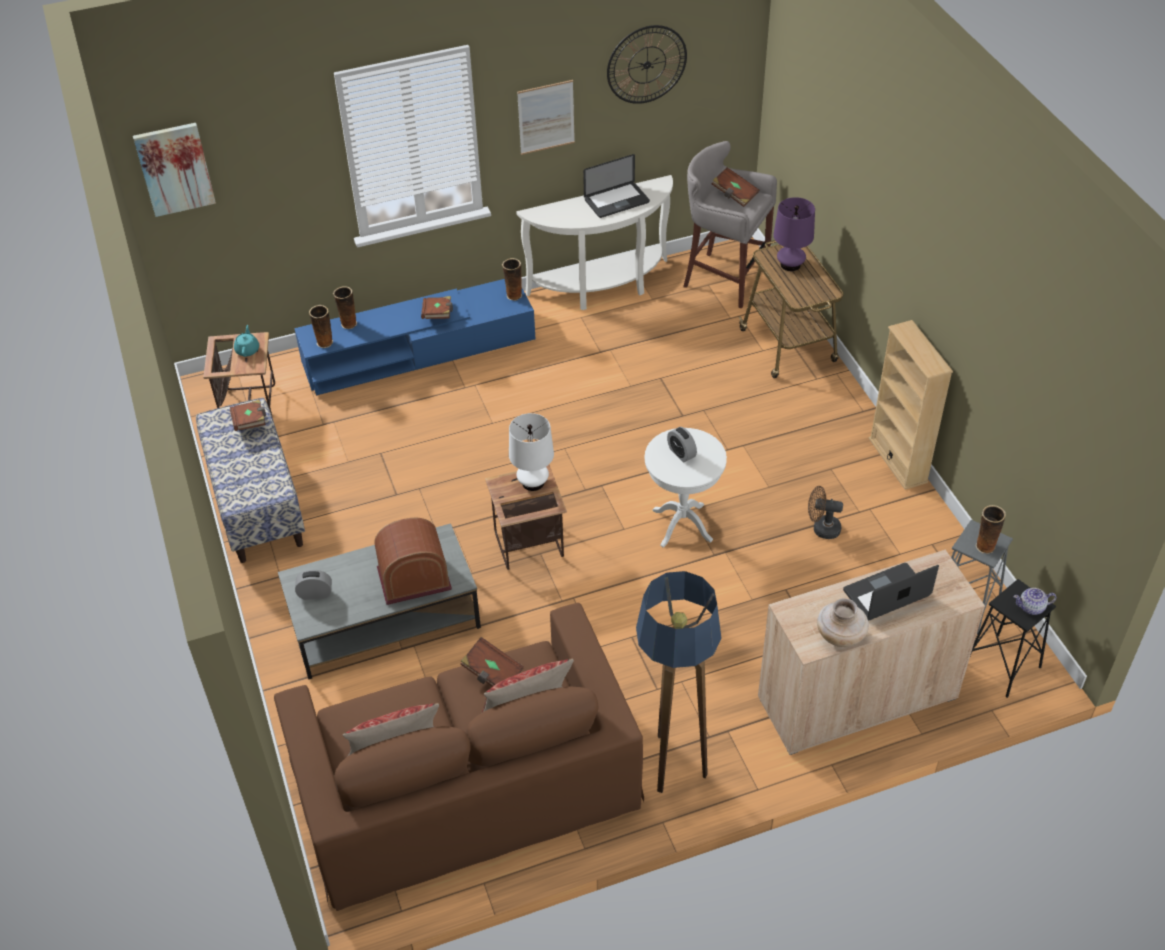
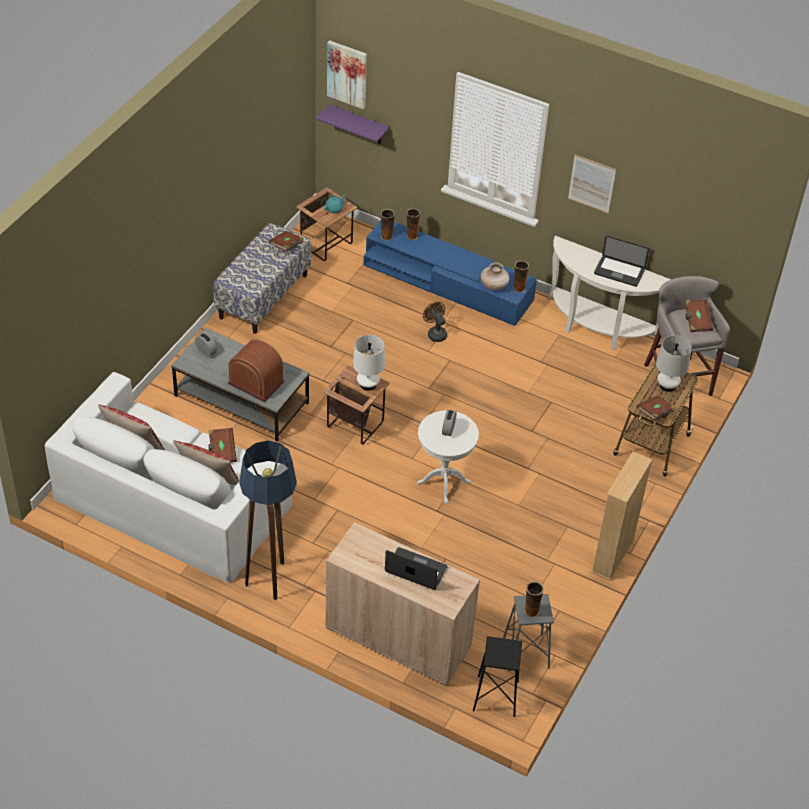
camera: 45 degrees right, 0 degrees up
brown sofa [274,603,644,911] -> white sofa [45,372,292,583]
brown book [421,296,453,319] -> brown book moved to [636,395,676,421]
wall clock [607,25,687,104] -> none
purple table lamp [773,197,815,271] -> white table lamp [656,335,692,392]
brown fan [808,486,843,539] -> brown fan moved to [423,302,447,342]
beige vase [817,598,869,647] -> beige vase moved to [481,262,510,291]
teapot [1013,588,1057,615] -> none
none -> purple shelf [316,104,389,144]

